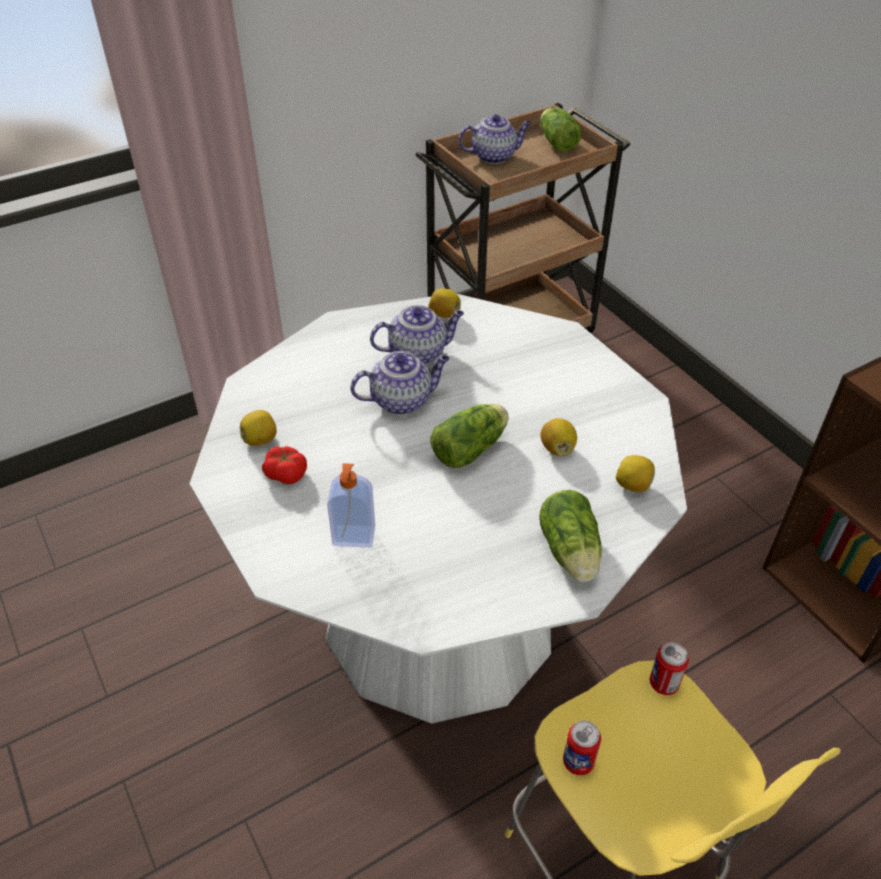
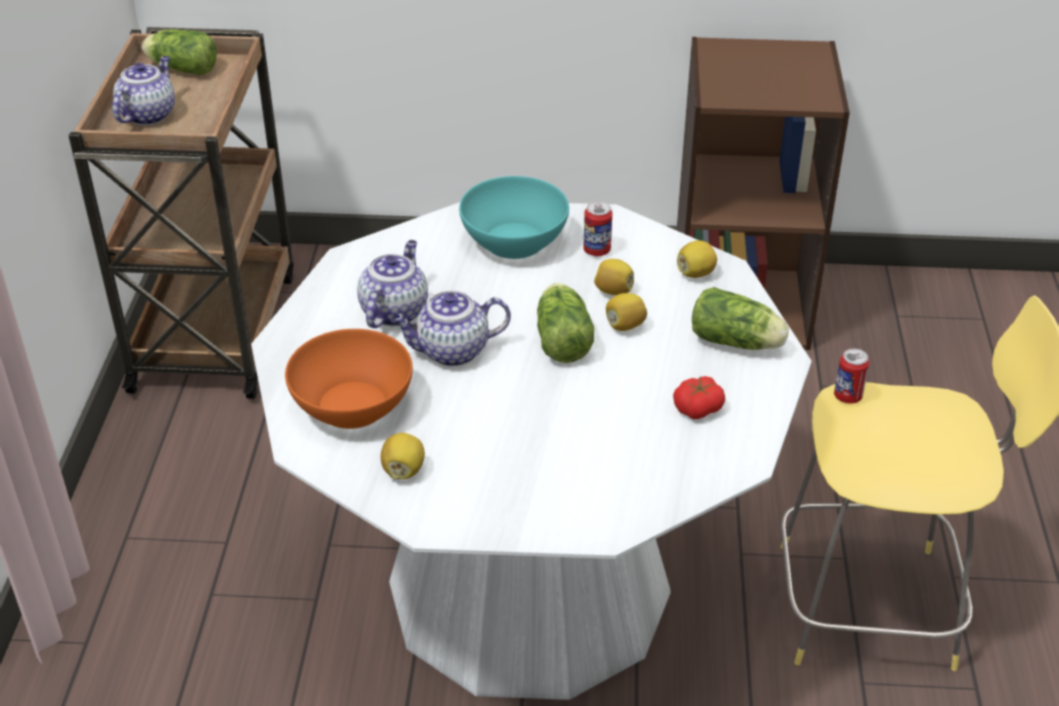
camera: 55 degrees left, 5 degrees down
tomato [262,446,307,484] -> tomato moved to [673,376,725,419]
soap dispenser [327,463,375,548] -> none
teapot [350,351,450,415] -> teapot turned 120 degrees counterclockwise [391,290,511,366]
lemon [428,288,461,318] -> lemon moved to [606,293,647,331]
can [563,720,601,775] -> can moved to [583,201,612,256]
none -> orange bowl [285,329,413,429]
none -> turquoise bowl [459,176,569,259]

